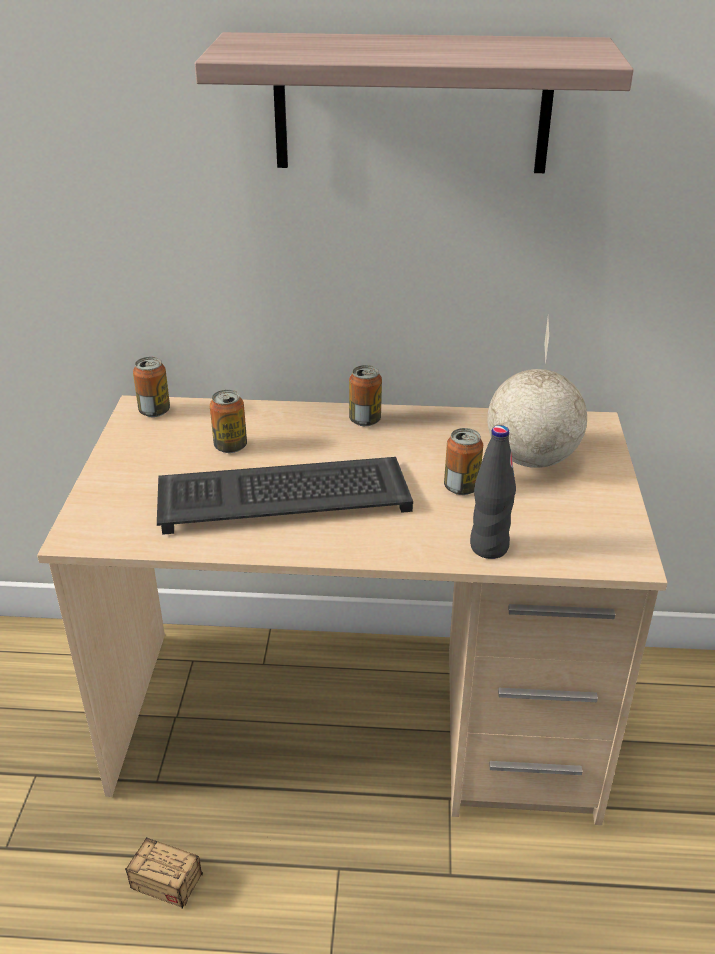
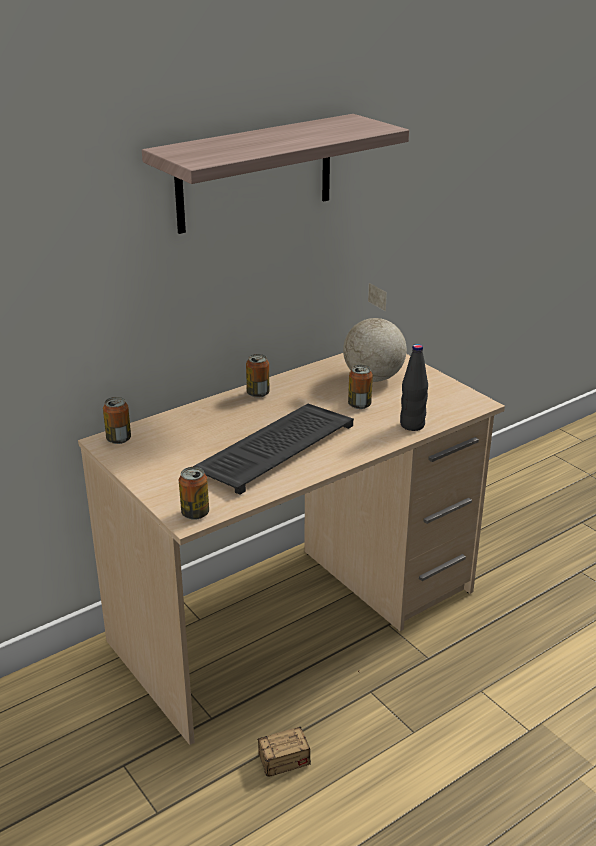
camera: 40 degrees left, 5 degrees down
can [210,390,247,453] -> can moved to [179,467,209,520]

